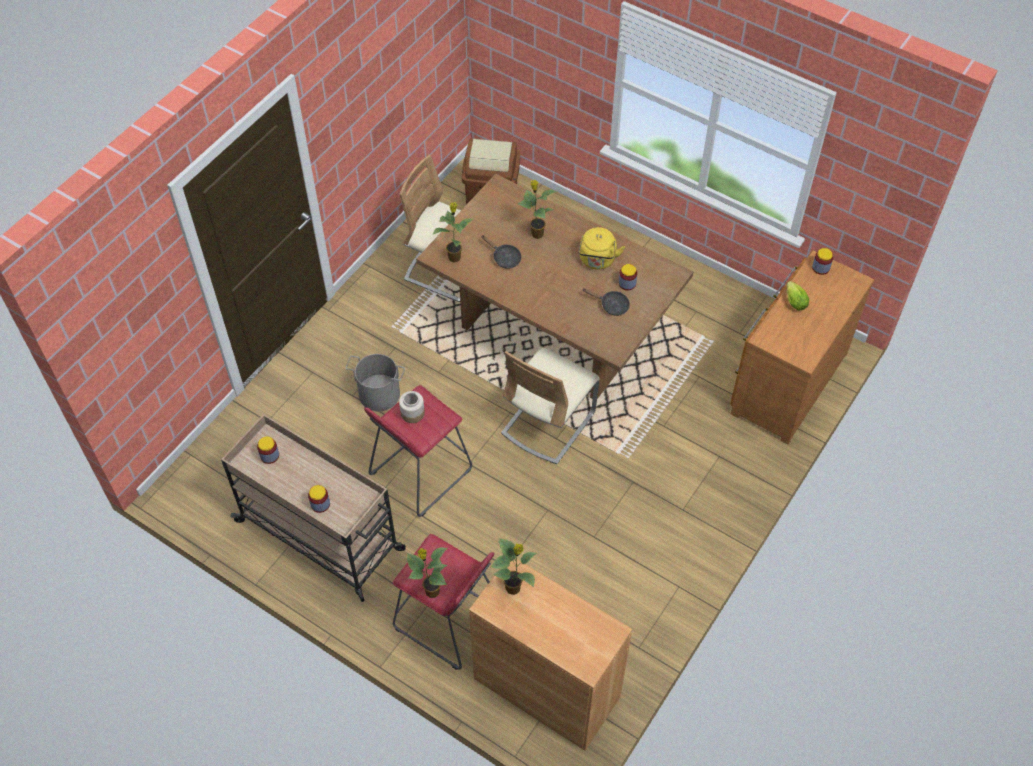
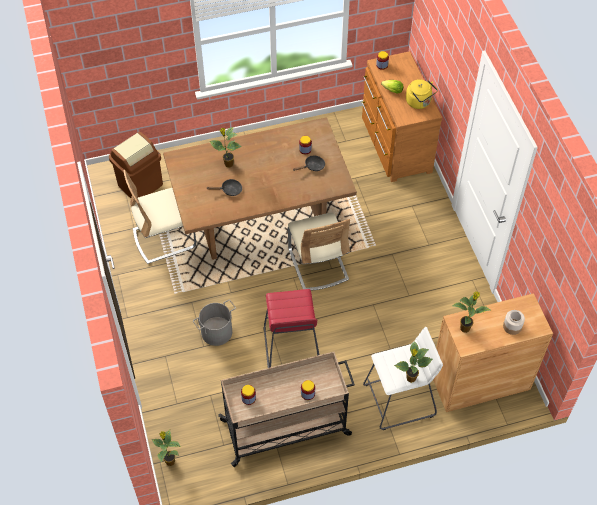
camera: 50 degrees left, 0 degrees up
red stool [392,534,494,670] -> white stool [363,327,443,430]
jar [399,391,425,423] -> jar moved to [503,310,525,335]
potted plant [432,202,474,263] -> potted plant moved to [152,429,181,466]
yellow kettle [579,227,625,270] -> yellow kettle moved to [406,79,438,109]

